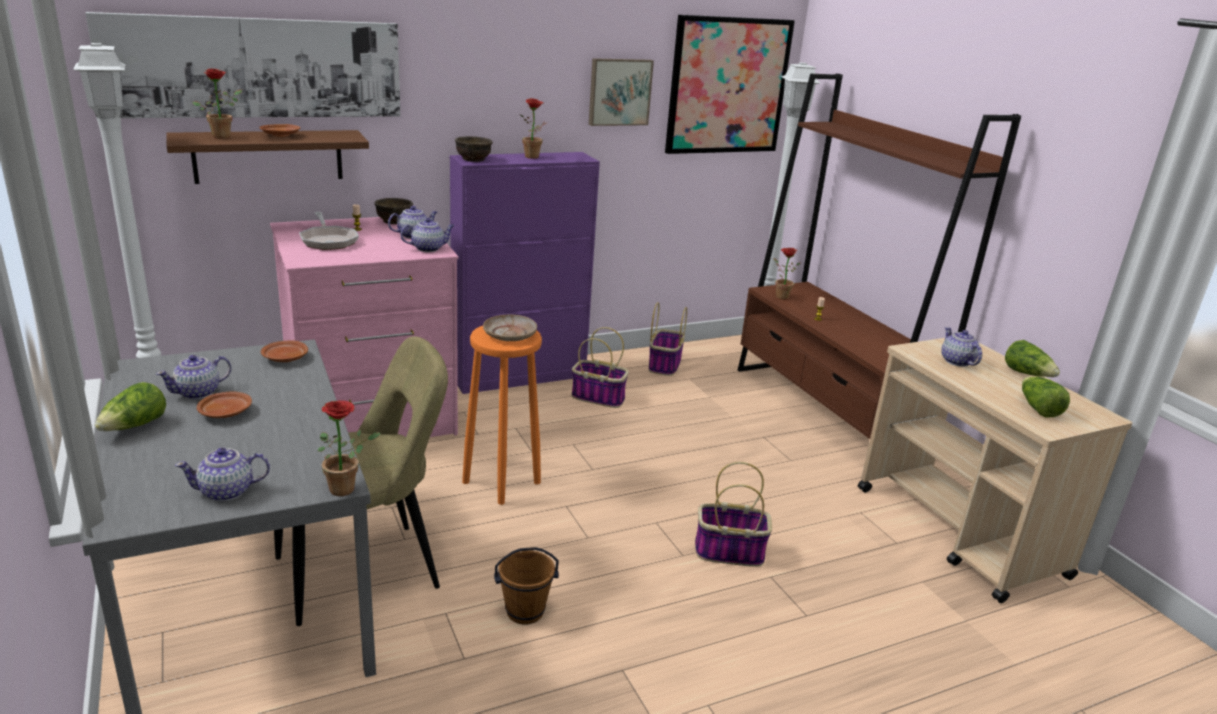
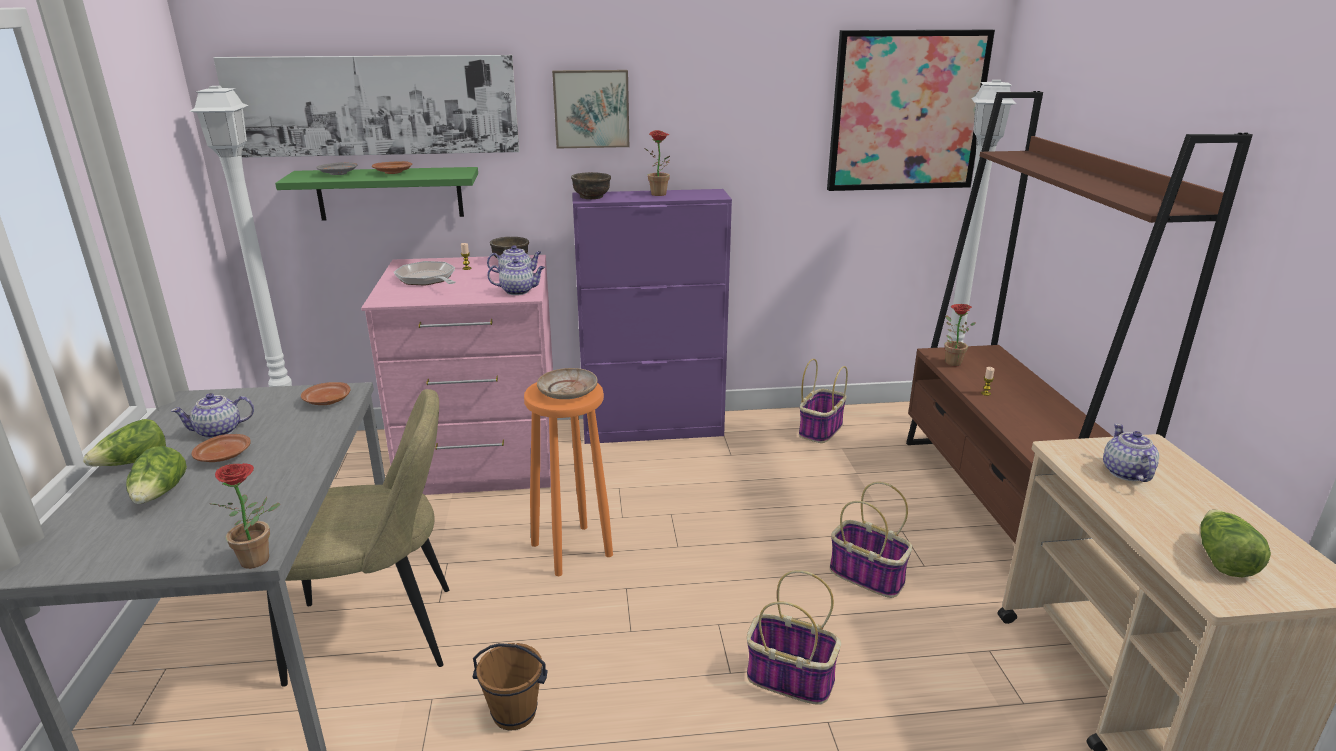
camera: 20 degrees right, 0 degrees up
brown shelf [166,130,369,184] -> green shelf [275,167,478,221]
teapot [175,448,270,501] -> none
potted plant [192,69,242,139] -> grey plate [316,162,358,175]
frying pan [299,212,359,250] -> frying pan turned 150 degrees clockwise [394,261,456,285]
basket [572,327,629,408] -> basket moved to [830,482,912,598]
picture [589,58,654,126] -> picture moved to [552,70,629,148]
lettuce [1005,340,1060,377] -> lettuce moved to [126,446,187,504]

